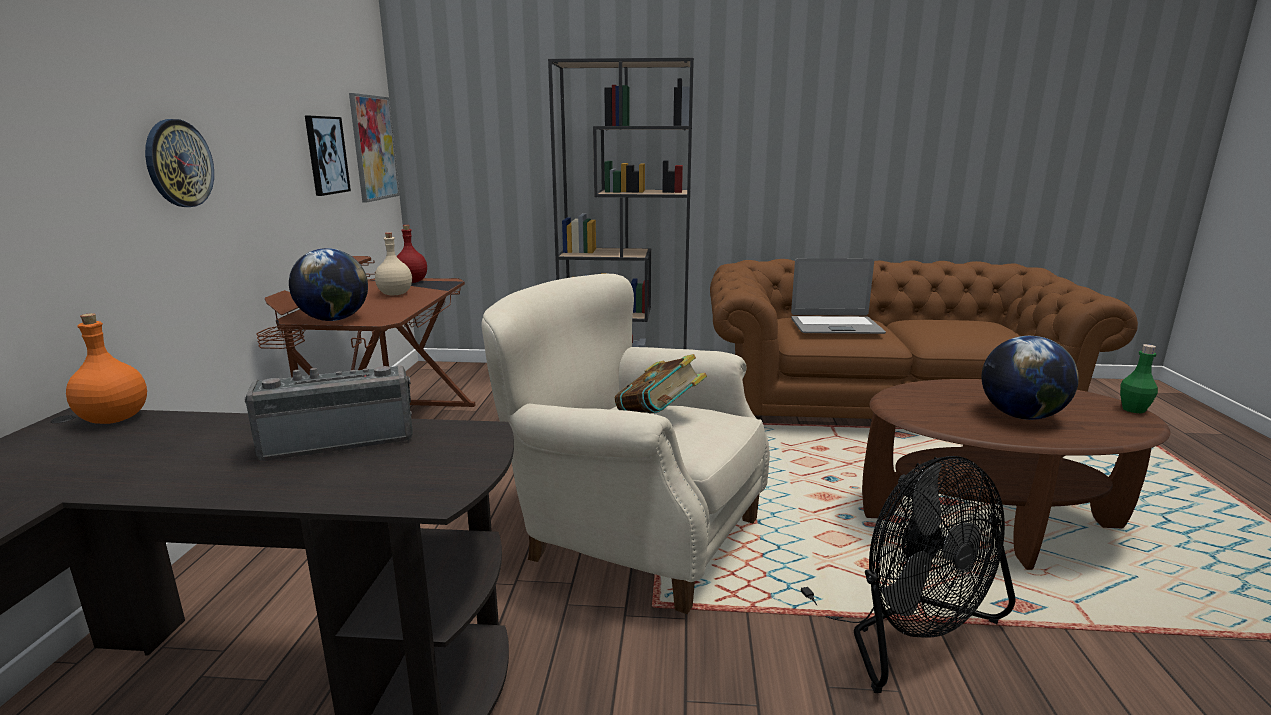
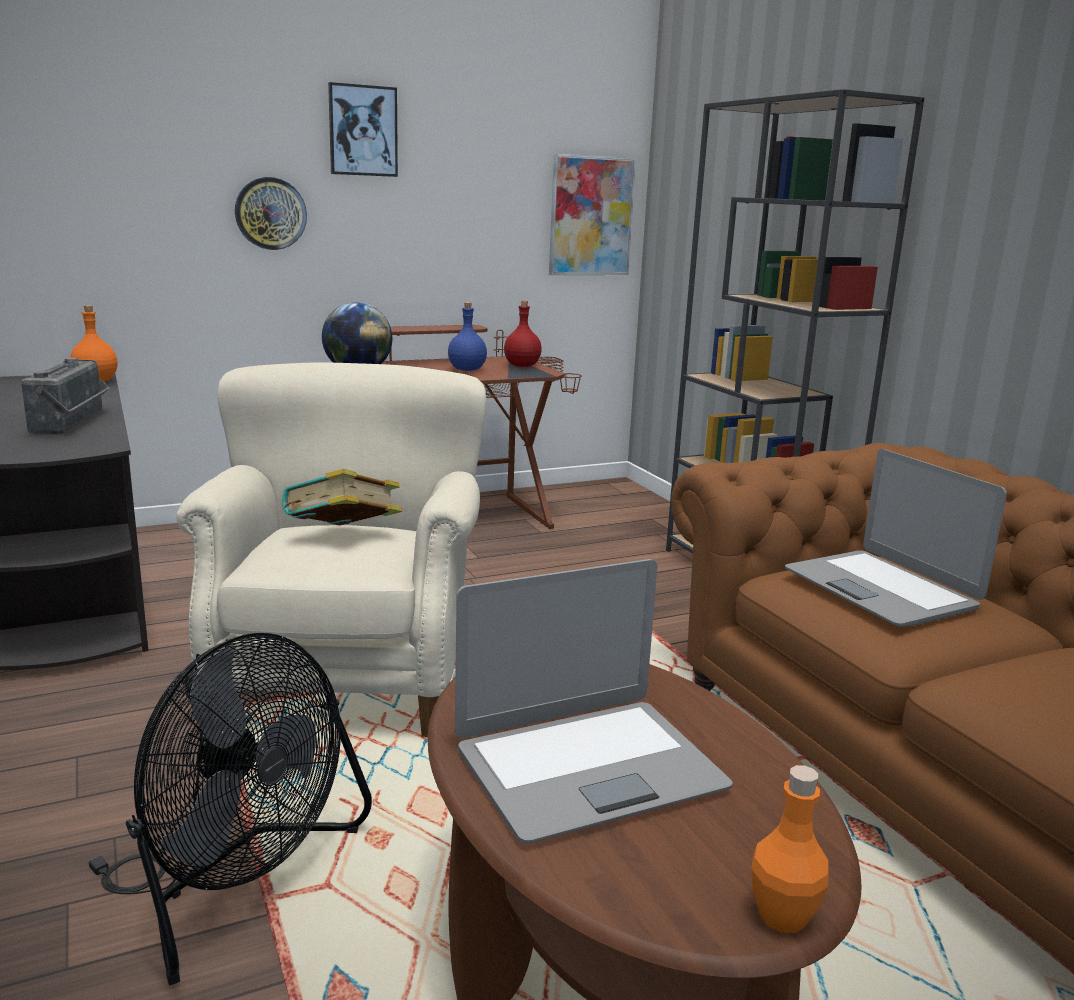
camera: 60 degrees right, 0 degrees up
radio [244,365,413,461] -> radio turned 45 degrees clockwise [21,357,110,435]
picture [305,116,351,196] -> picture moved to [328,82,398,177]
beige bottle [375,232,412,295] -> blue bottle [448,302,487,371]
black fan [801,456,1016,693] -> black fan turned 90 degrees counterclockwise [89,633,372,986]
globe [982,336,1079,420] -> laptop [455,559,732,843]
green bottle [1120,344,1158,413] -> orange bottle [751,765,829,933]

